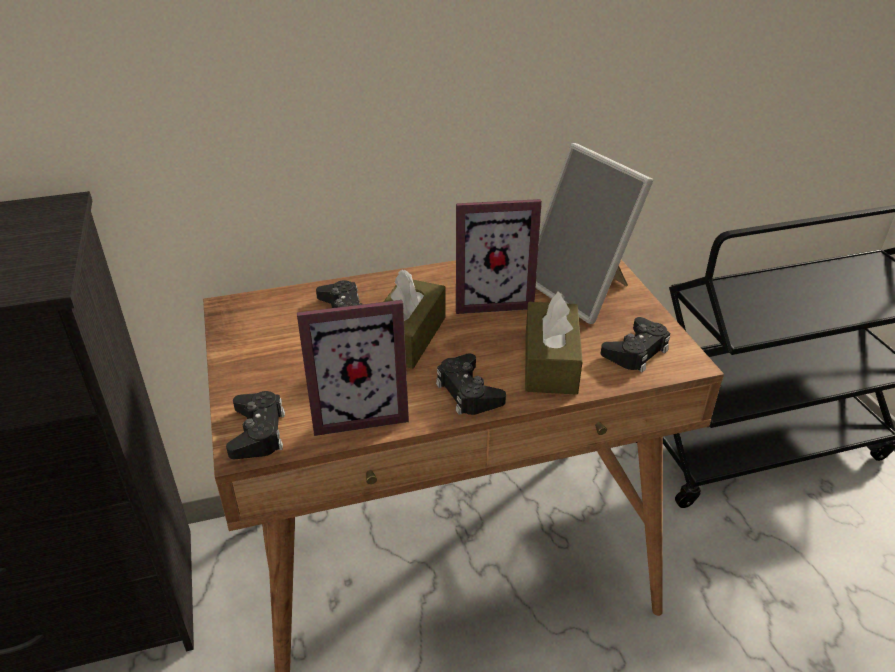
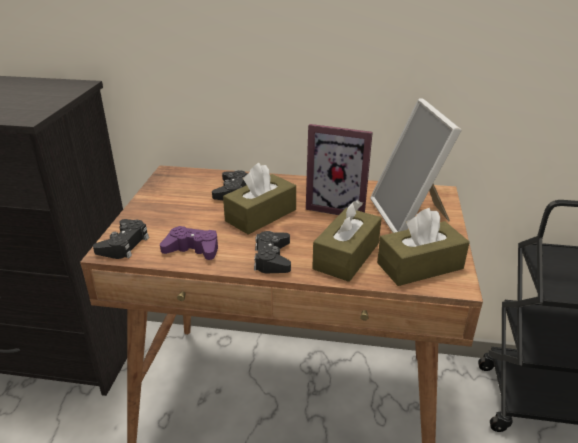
camera: 25 degrees right, 5 degrees down
picture frame [297,300,409,436] -> purple game controller [160,226,218,260]
black game controller [600,317,670,372] -> brown tissue box [377,208,470,286]

